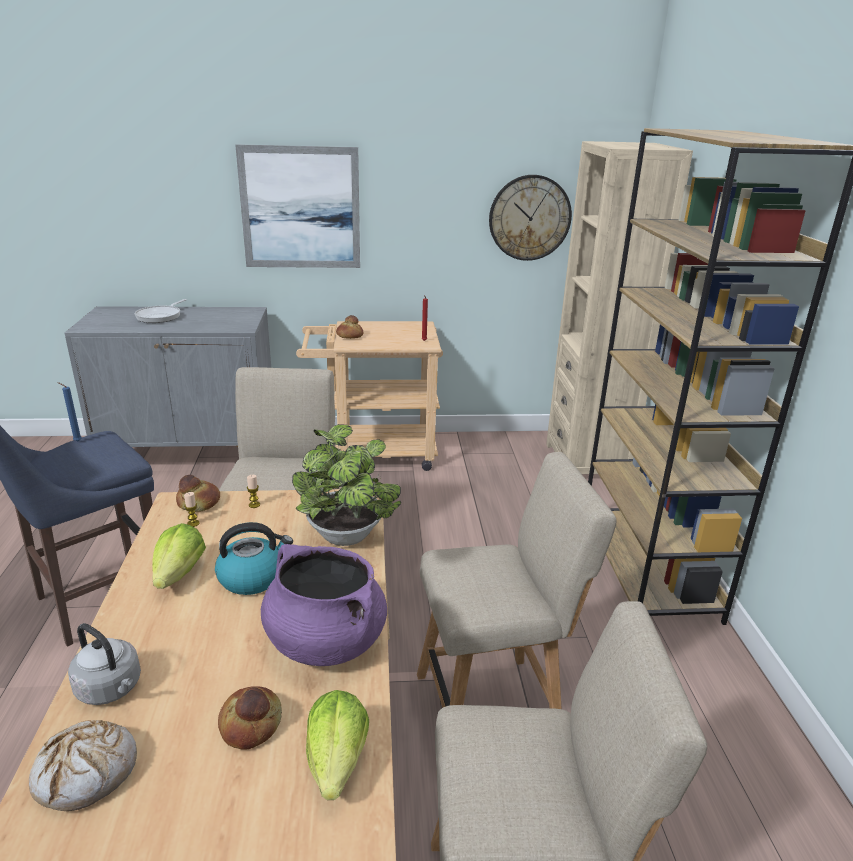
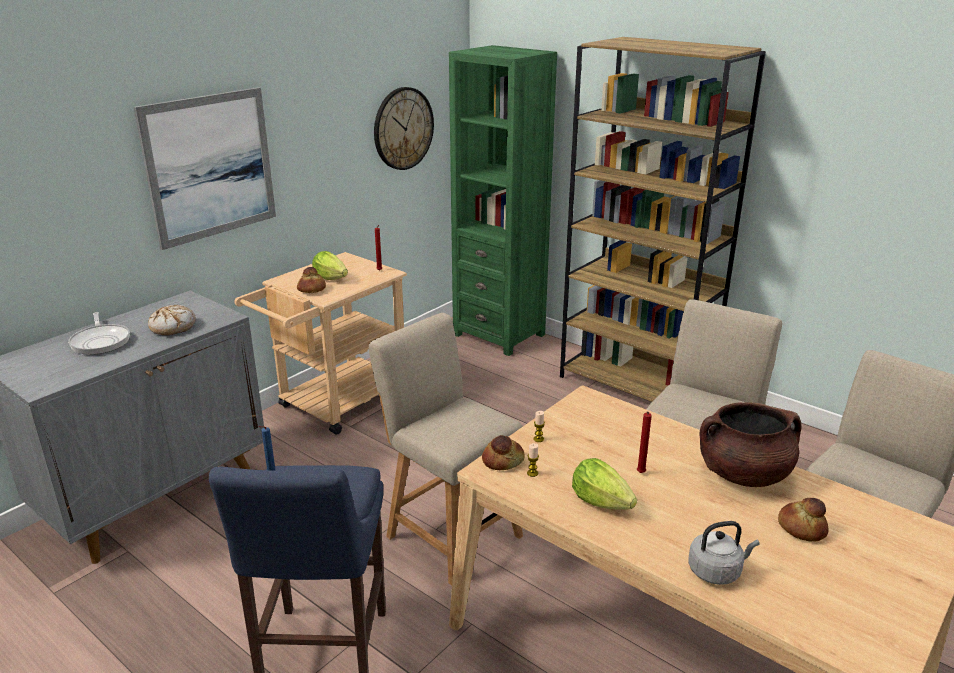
camera: 45 degrees left, 0 degrees up
bread [29,720,137,811] -> bread moved to [148,305,196,336]
kettle [215,522,293,595] -> red candle [637,412,652,473]
purple cooking pot [261,544,387,666] -> brown cooking pot [699,403,801,487]
potted plant [292,424,401,546] -> none
lettuce [306,690,369,800] -> lettuce moved to [312,251,348,280]
beige bookcase [546,141,693,474] -> green bookcase [449,45,557,356]

